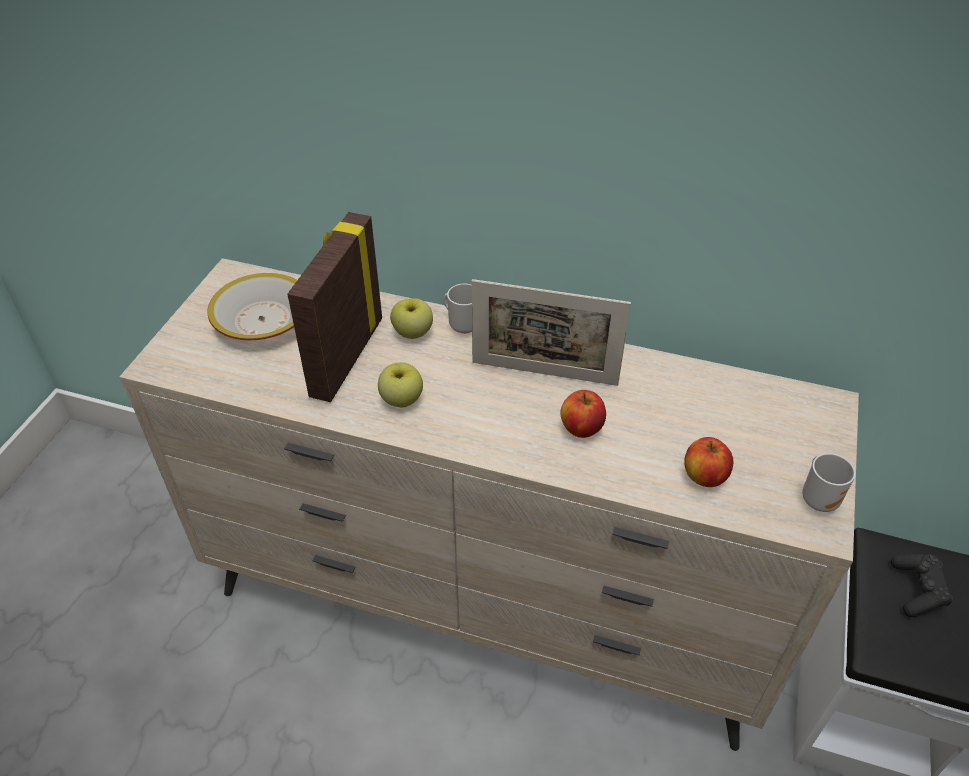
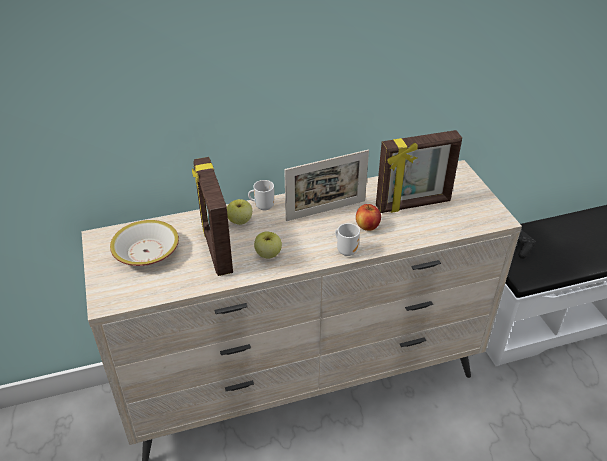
camera: 35 degrees left, 5 degrees down
apple [684,437,733,487] -> none
mug [802,453,855,512] -> mug moved to [335,223,360,256]
none -> picture frame [376,130,462,213]

